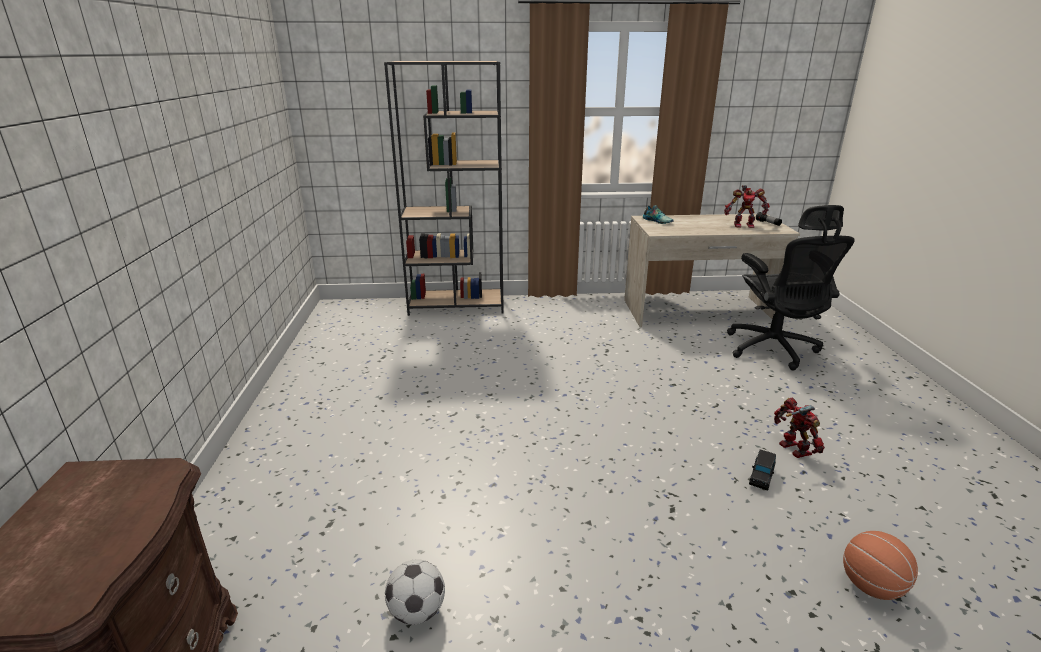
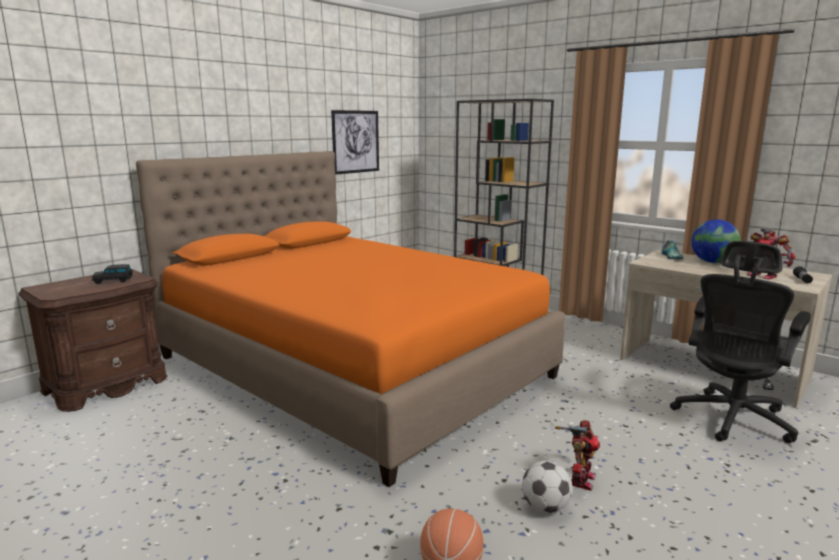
camera: 45 degrees right, 10 degrees down
football [385,559,445,625] -> football moved to [522,461,573,513]
black toy car [749,450,776,491] -> black toy car moved to [92,264,133,284]
none -> orange bed [136,151,565,487]
none -> picture [331,110,379,175]
none -> globe [691,219,741,263]

